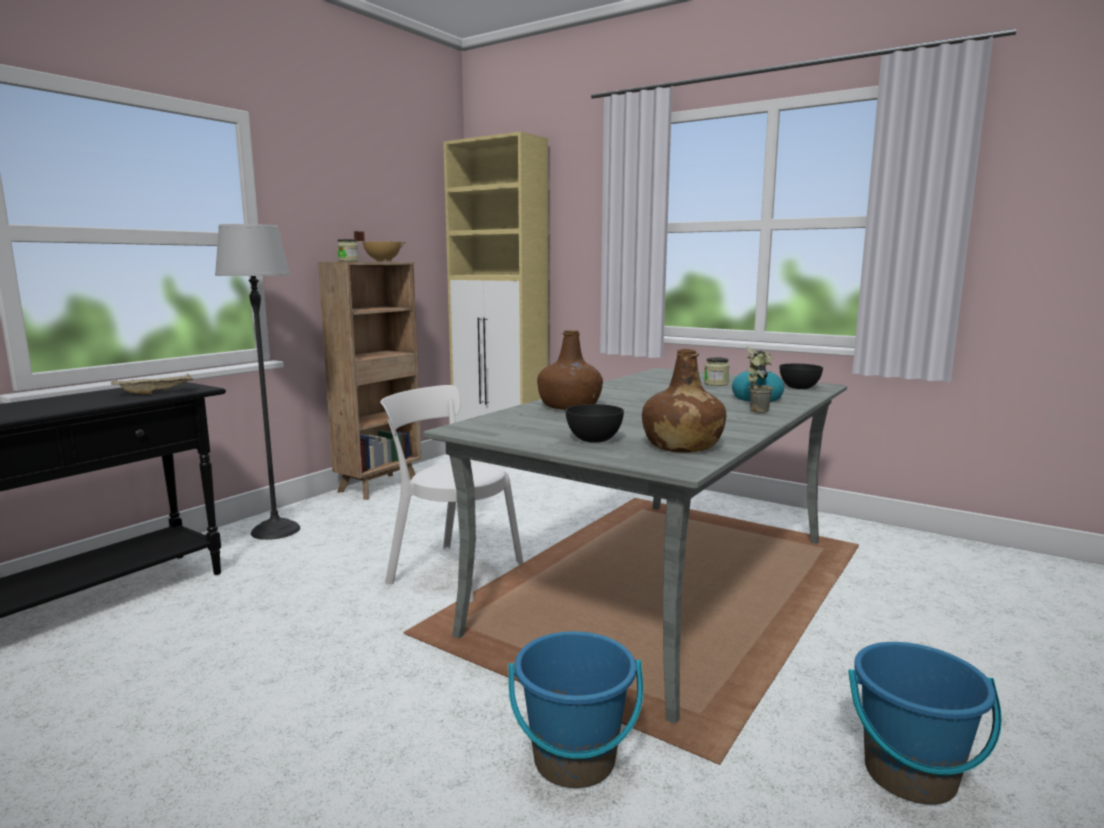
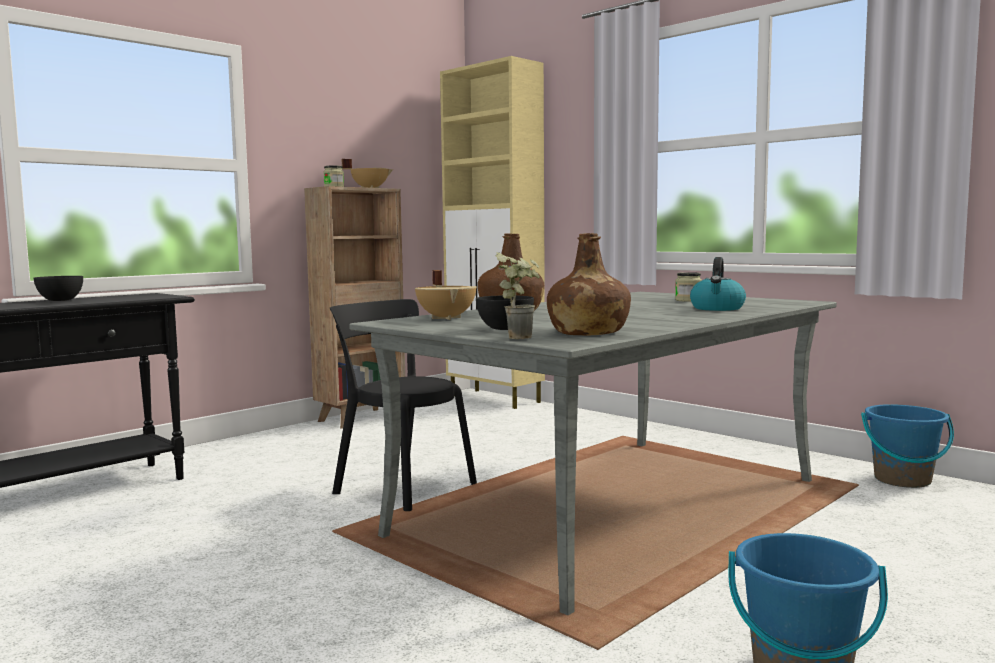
camera: 10 degrees right, 5 degrees down
beige tray [111,374,194,395] -> none
floor lamp [215,224,300,540] -> none
white chair [380,385,524,602] -> black chair [330,299,477,511]
blue bucket [509,631,644,788] -> blue bucket moved to [861,404,954,488]
potted plant [746,346,773,413] -> potted plant moved to [496,252,540,339]
black bowl [780,364,823,389] -> black bowl moved to [33,276,83,301]
none -> beige cooking pot [415,270,477,320]

